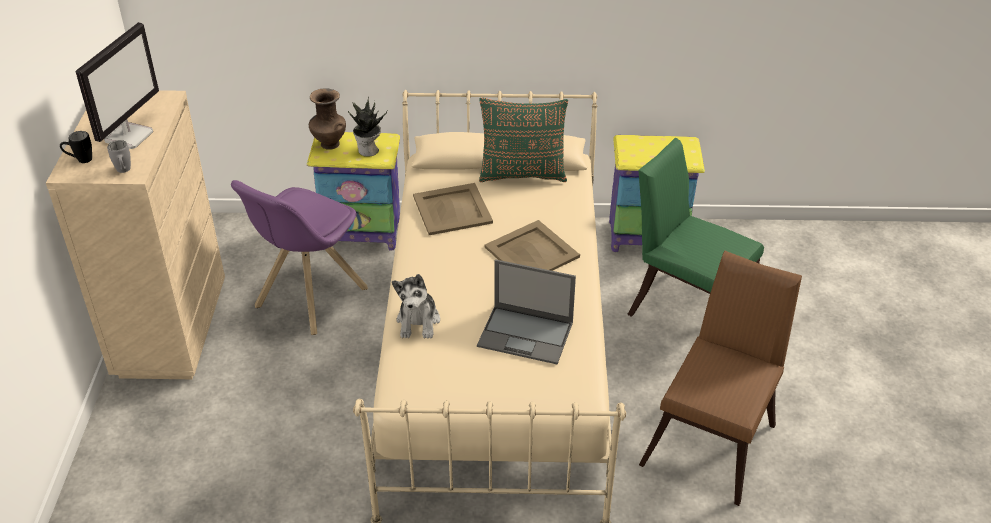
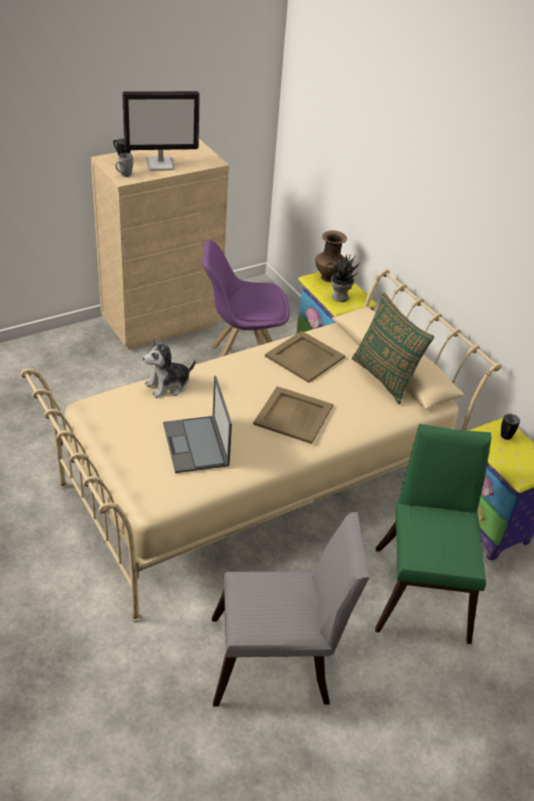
camera: 55 degrees right, 0 degrees up
brown chair [639,251,802,506] -> grey chair [212,512,369,707]
none -> black mug [501,414,520,440]

